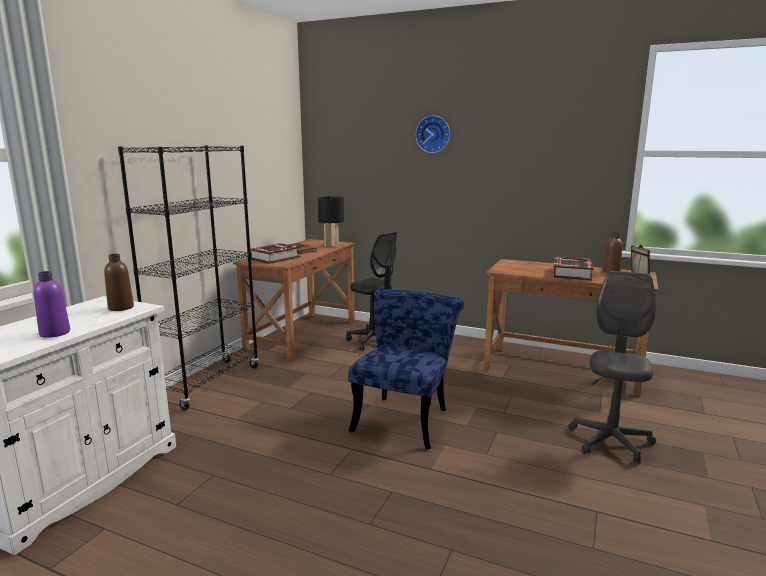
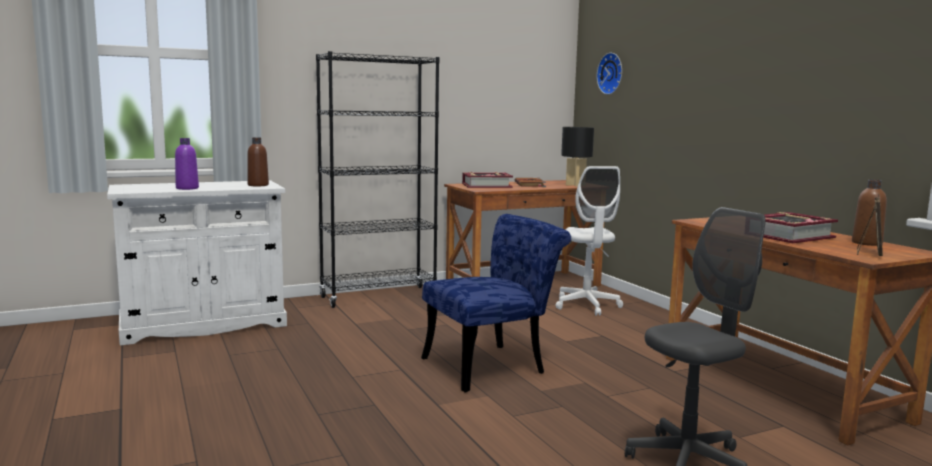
camera: 40 degrees right, 5 degrees down
black office chair [346,231,397,351] -> white office chair [556,166,623,316]
wall clock [415,115,450,153] -> wall clock moved to [597,53,622,95]

